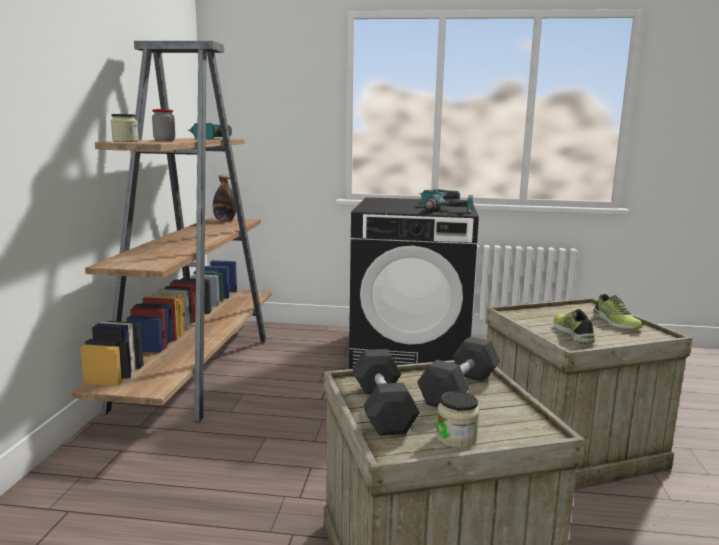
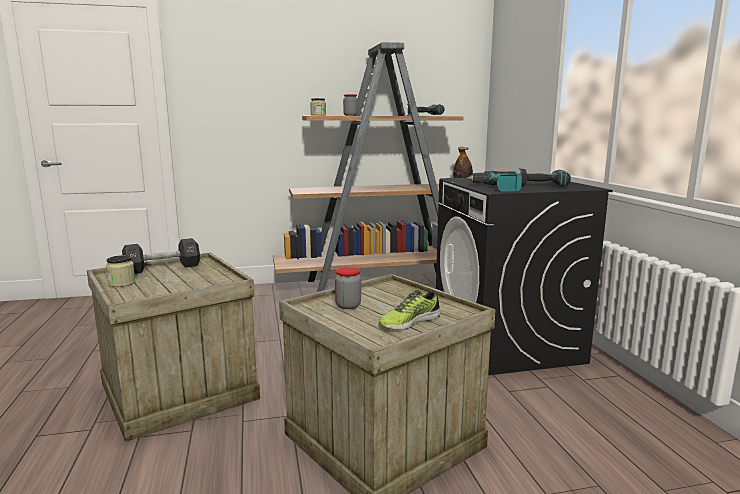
camera: 70 degrees right, 0 degrees up
black dumbbell [417,336,500,408] -> none
shoe [553,309,595,343] -> jar [335,267,361,309]

